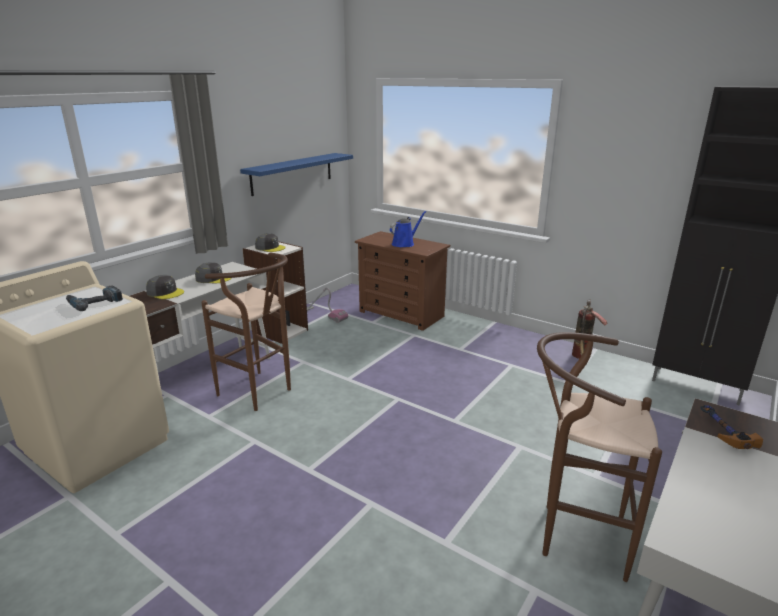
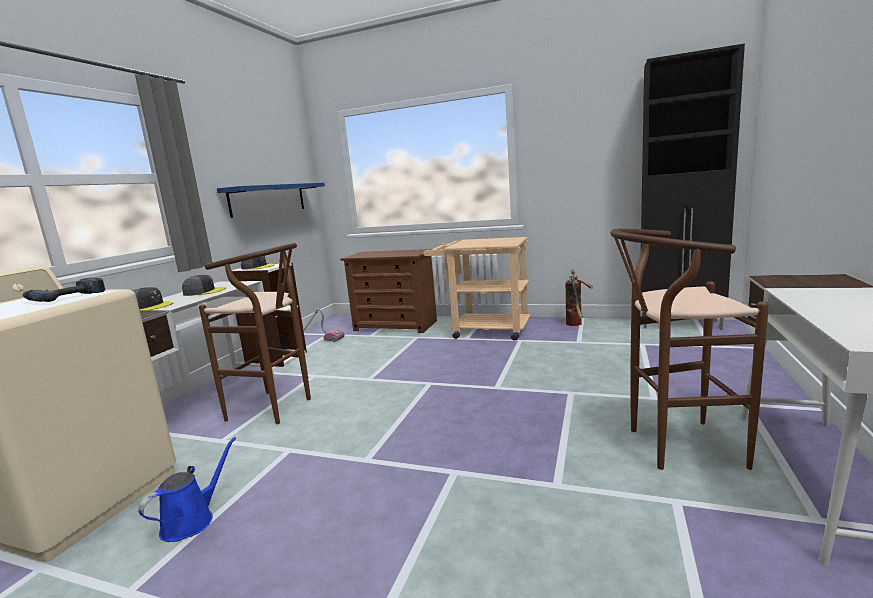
camera: 15 degrees left, 10 degrees down
blue watering can [390,211,427,247] -> blue watering can moved to [138,437,236,542]
hammer [701,405,763,449] -> none
none -> beige cart [423,237,531,341]

